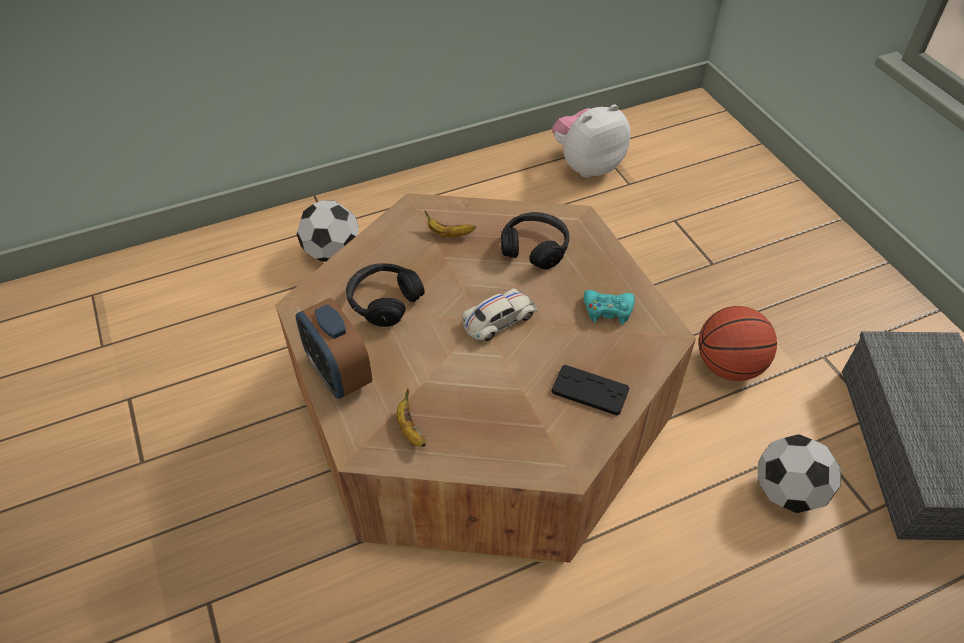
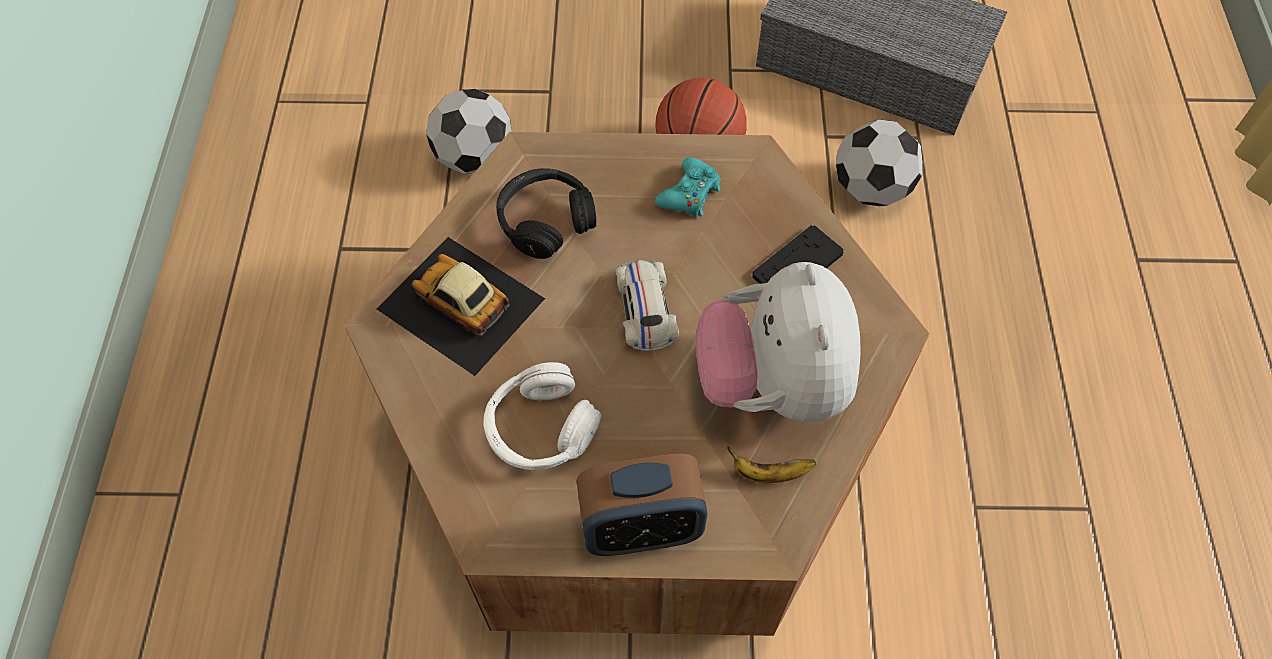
camera: 65 degrees left, 10 degrees up
football [297,200,359,262] -> football moved to [426,89,512,174]
black headphones [346,263,425,327] -> white headphones [483,362,601,470]
banana [425,211,476,237] -> toy car [377,237,545,376]
plush toy [552,104,630,178] -> plush toy moved to [696,262,860,422]

